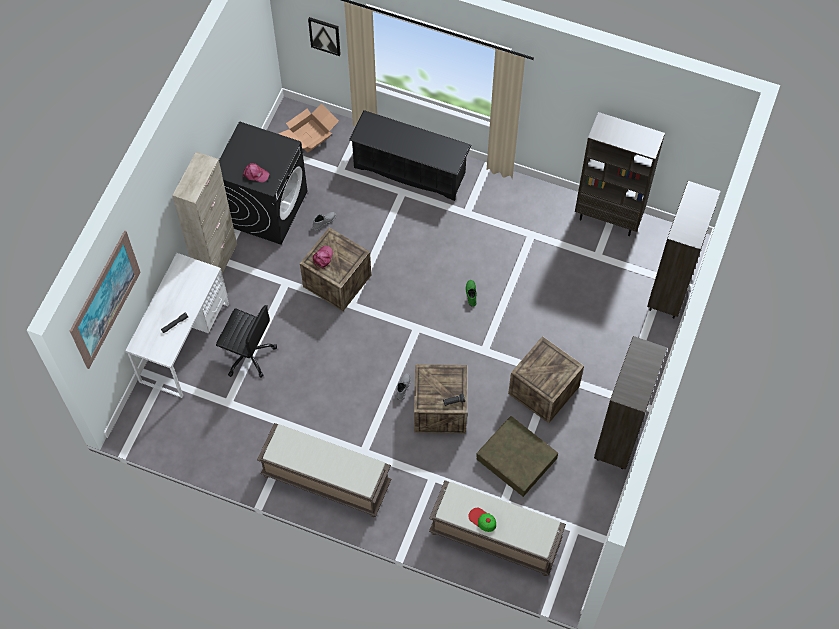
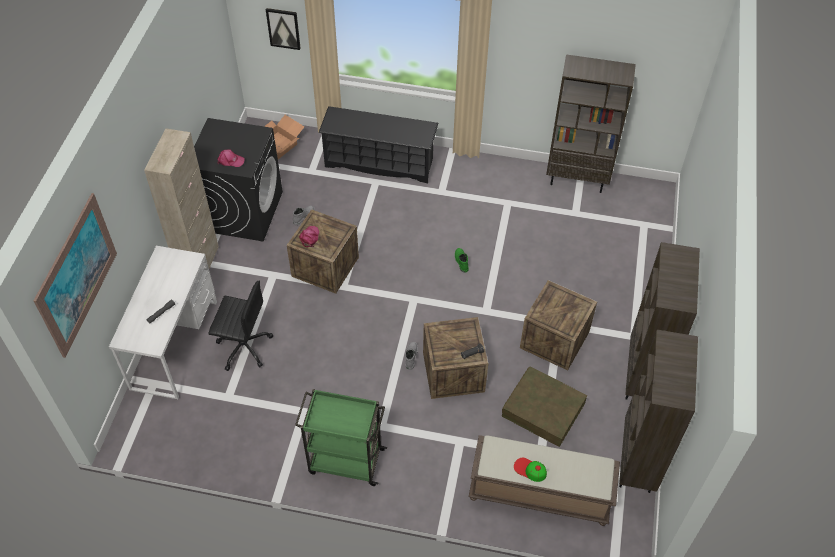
camera: 10 degrees left, 10 degrees down
brown bench [257,423,391,517] -> green cart [295,389,387,486]
brown bookcase [647,181,721,319] -> brown bookcase moved to [619,329,698,493]

